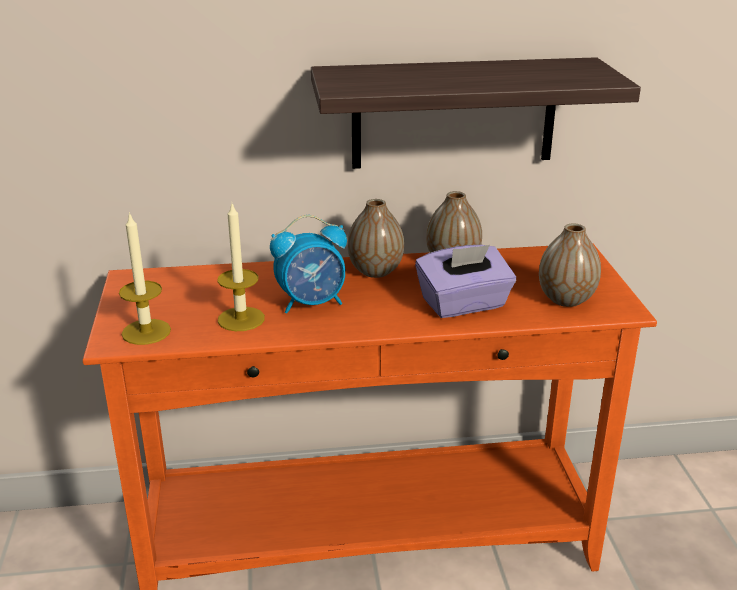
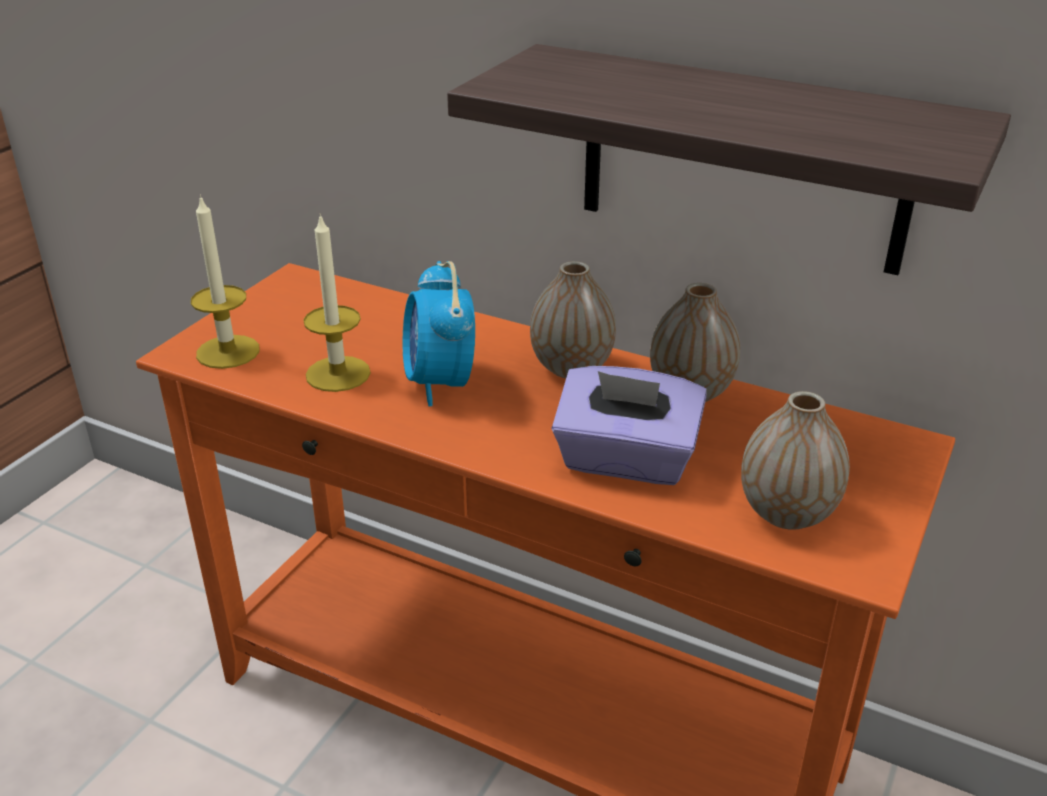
camera: 35 degrees right, 5 degrees up
alarm clock [270,215,347,314] -> alarm clock turned 60 degrees clockwise [403,261,475,406]

